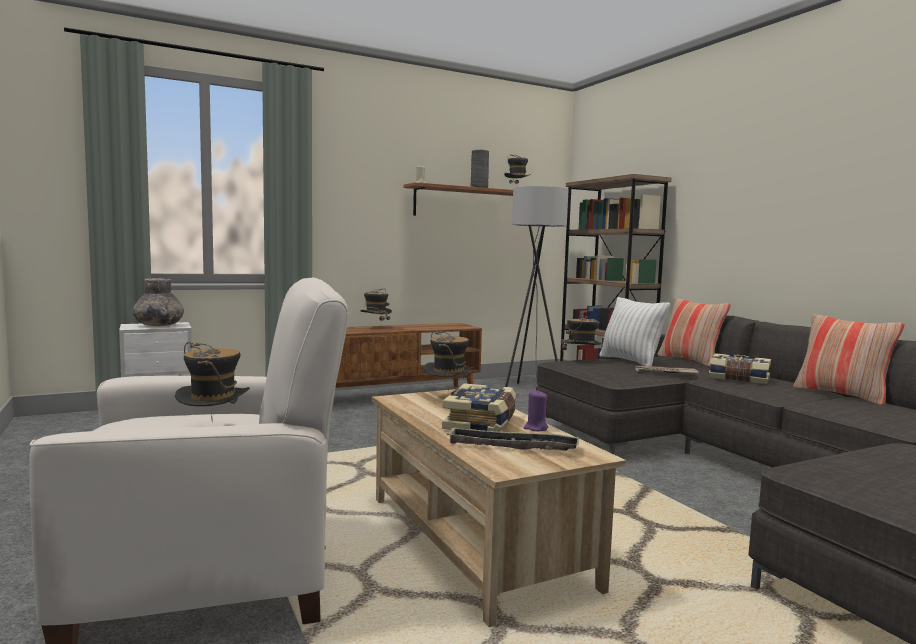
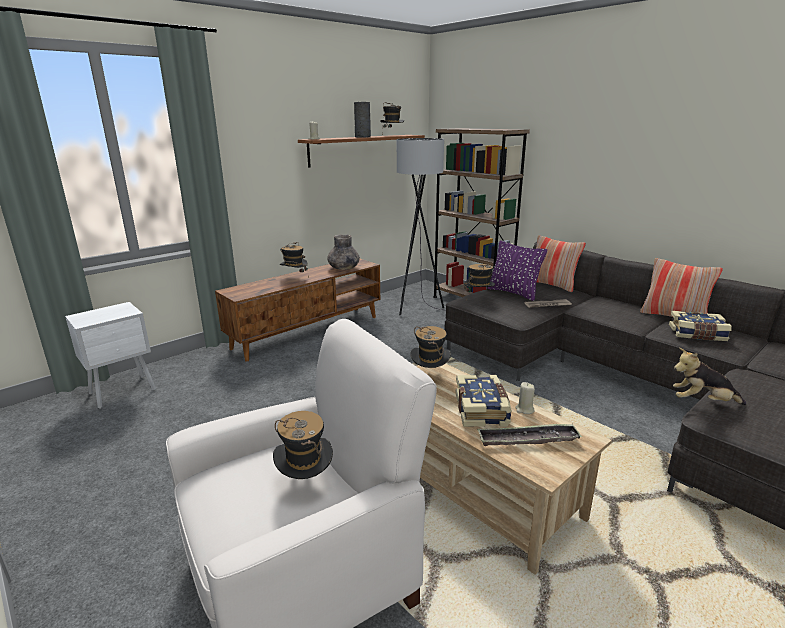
camera: 15 degrees left, 15 degrees up
grey vase [133,278,184,326] -> grey vase moved to [327,234,360,270]
purple candle [524,390,548,431] -> beige candle [515,382,535,414]
white pillow [599,297,670,366] -> purple pillow [488,241,547,301]
book [709,353,771,384] -> book moved to [669,311,732,341]
none -> plush toy [673,348,746,405]

